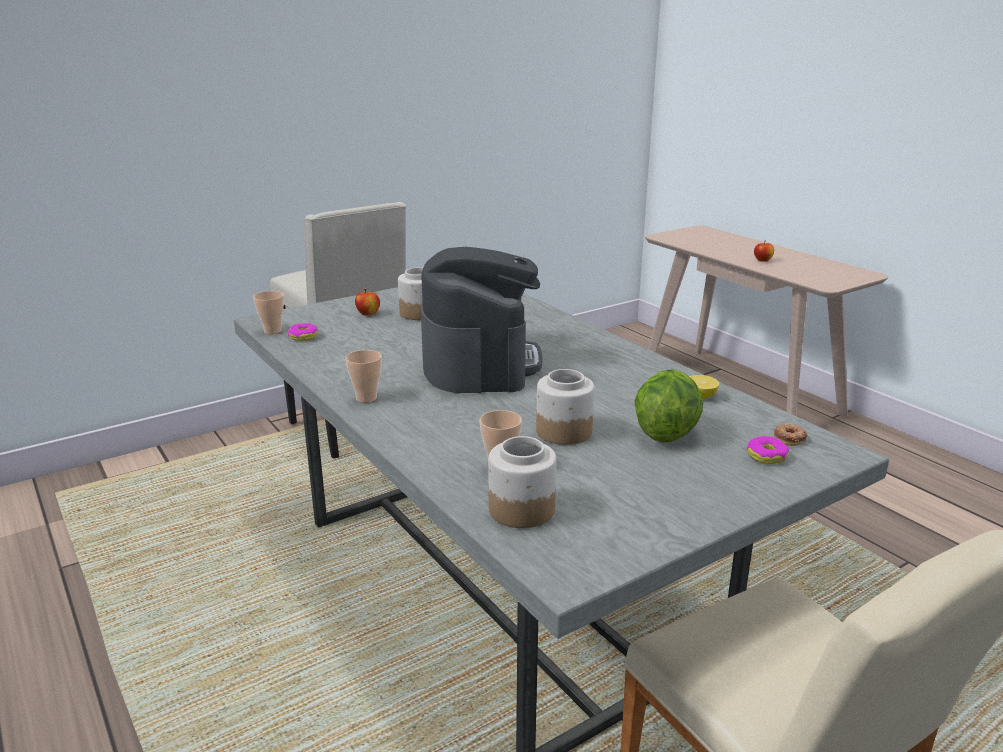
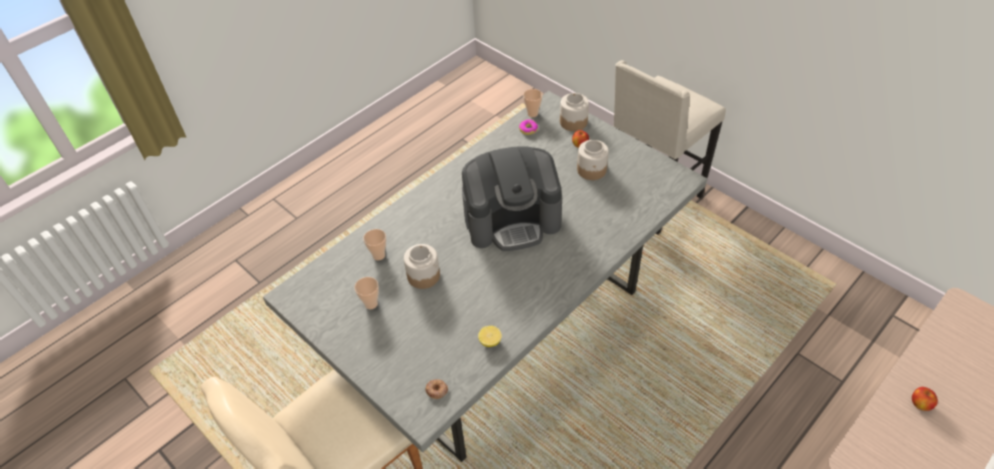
camera: 80 degrees right, 25 degrees up
cup [345,350,382,403] -> cup moved to [355,277,379,309]
jar [488,436,557,528] -> jar moved to [560,93,589,131]
lettuce [634,369,703,443] -> none
donut [747,436,789,464] -> none

